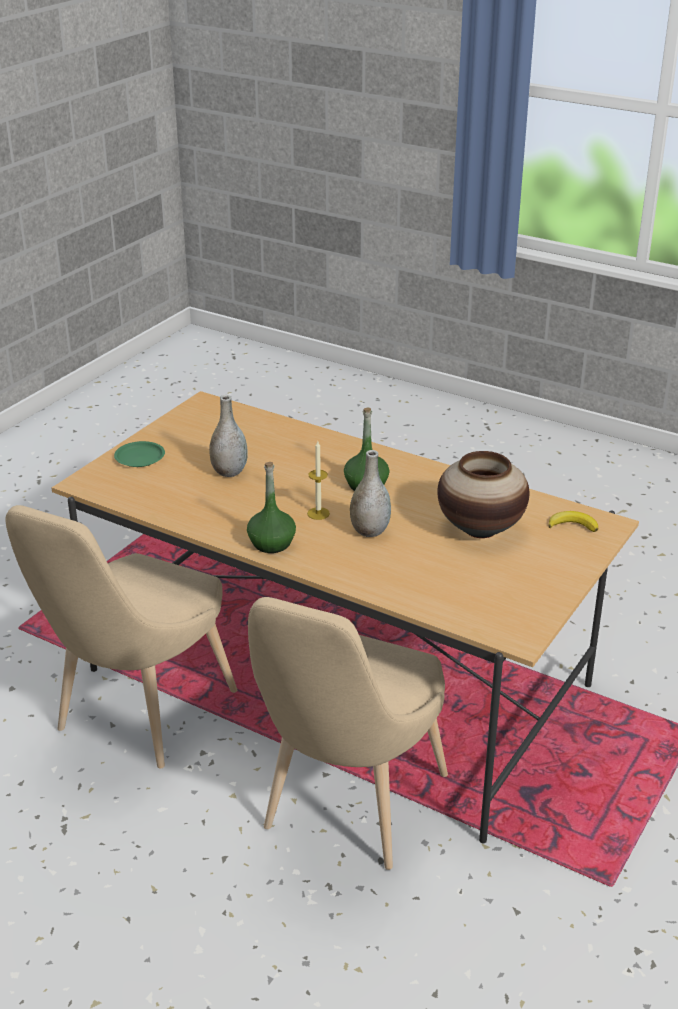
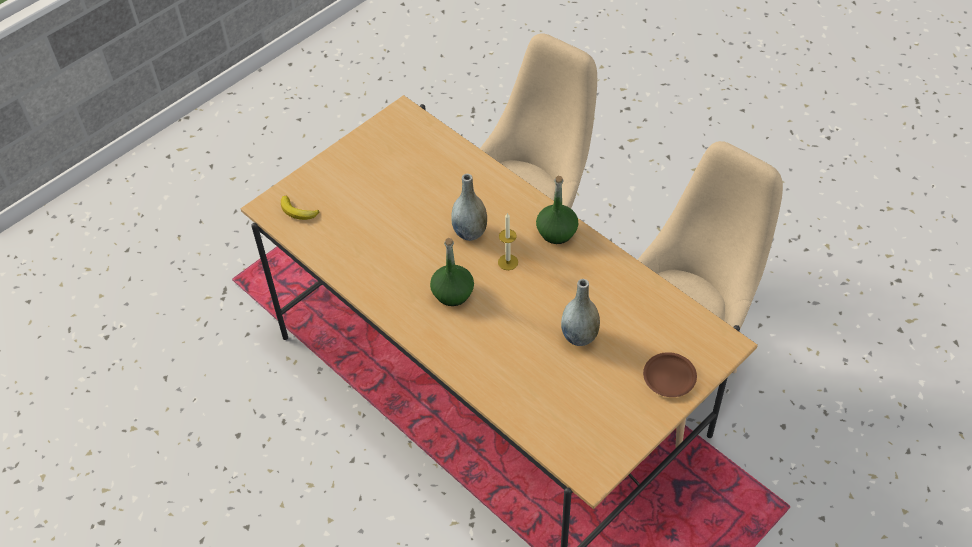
camera: 165 degrees left, 20 degrees up
green plate [114,441,165,467] -> brown plate [643,352,697,397]
vase [437,451,529,538] -> none

